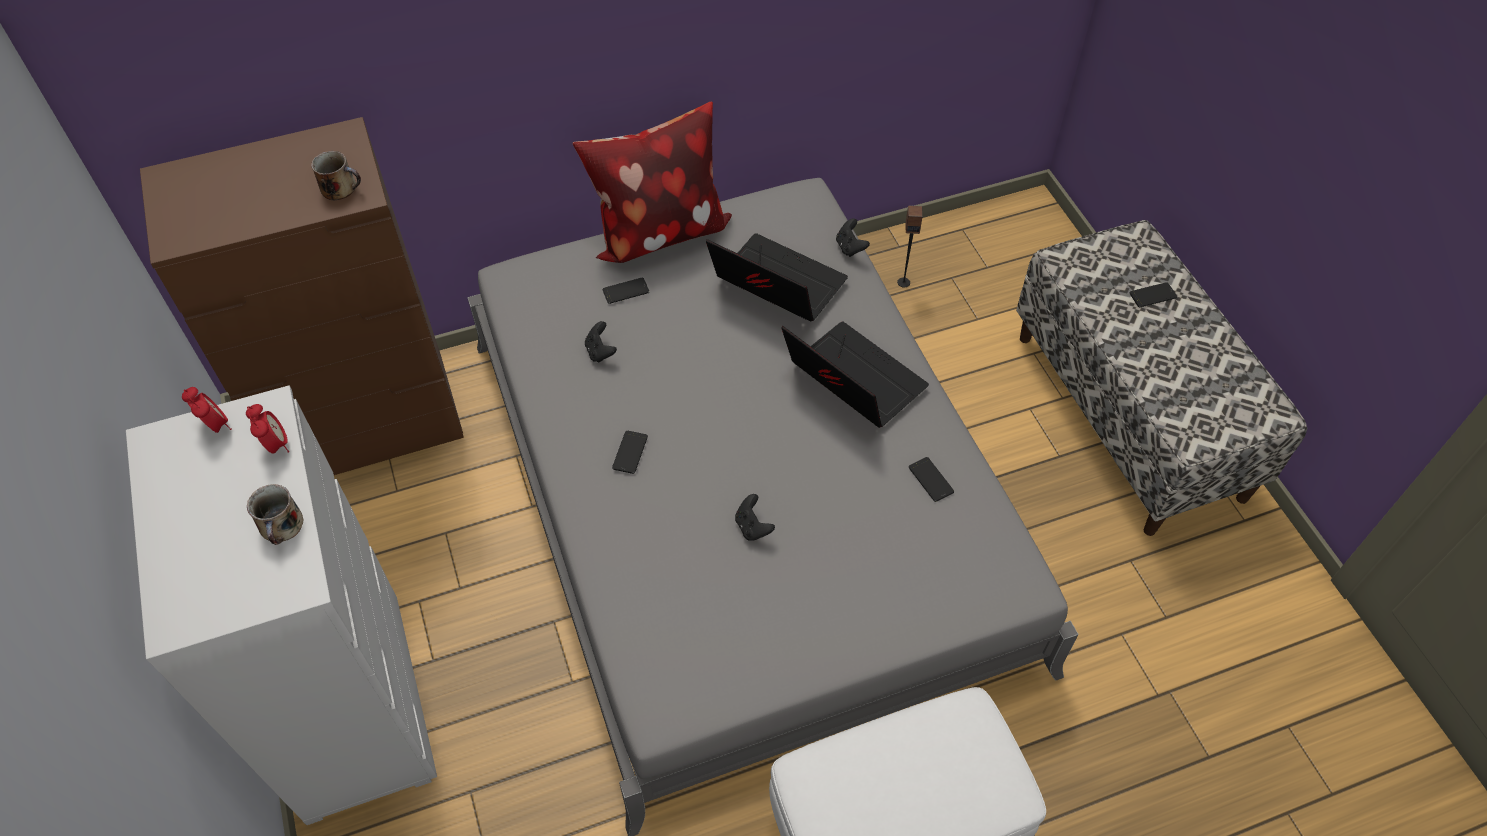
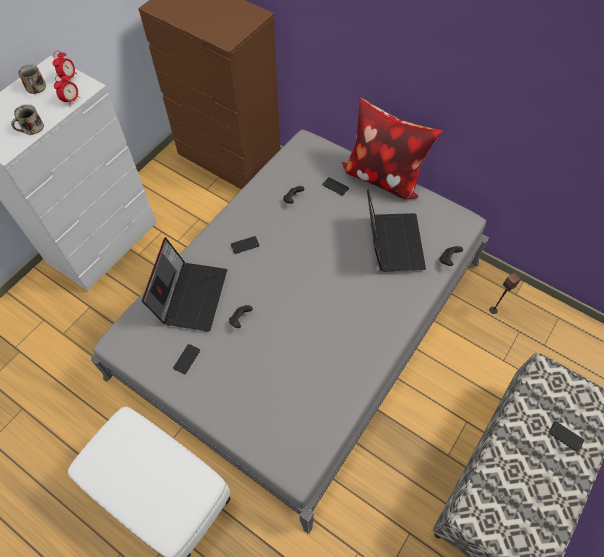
camera: 55 degrees right, 5 degrees up
mug [311,151,361,200] -> mug moved to [18,64,46,94]
laptop [781,322,929,428] -> laptop moved to [142,237,227,332]
phone [909,457,954,502] -> phone moved to [173,344,200,374]

